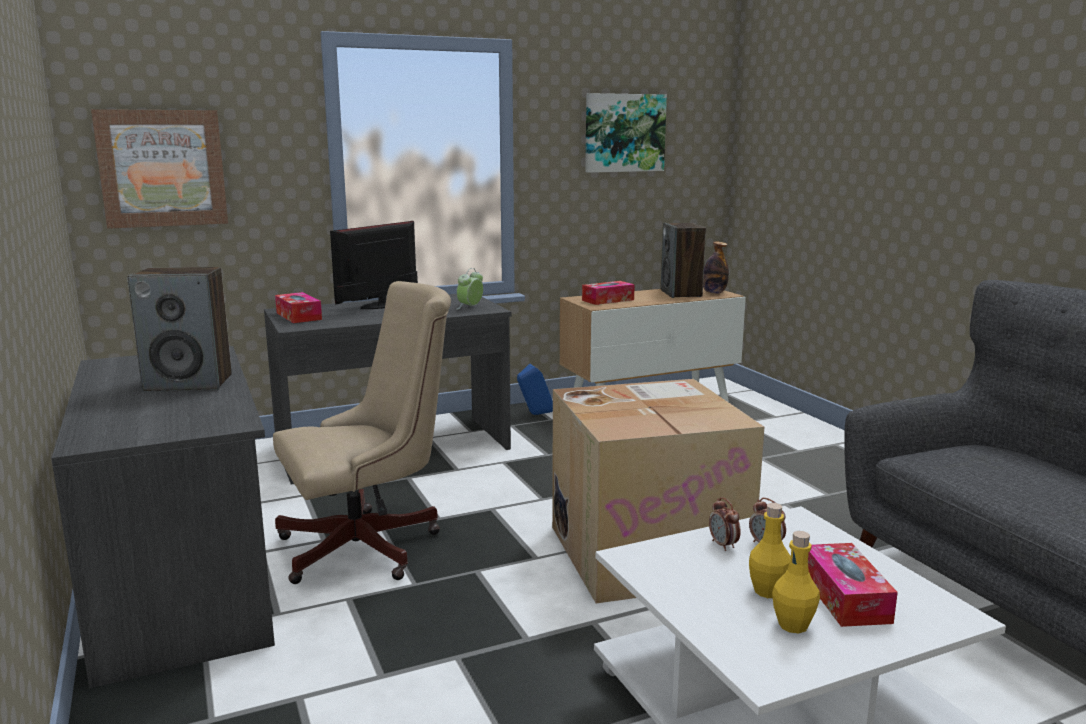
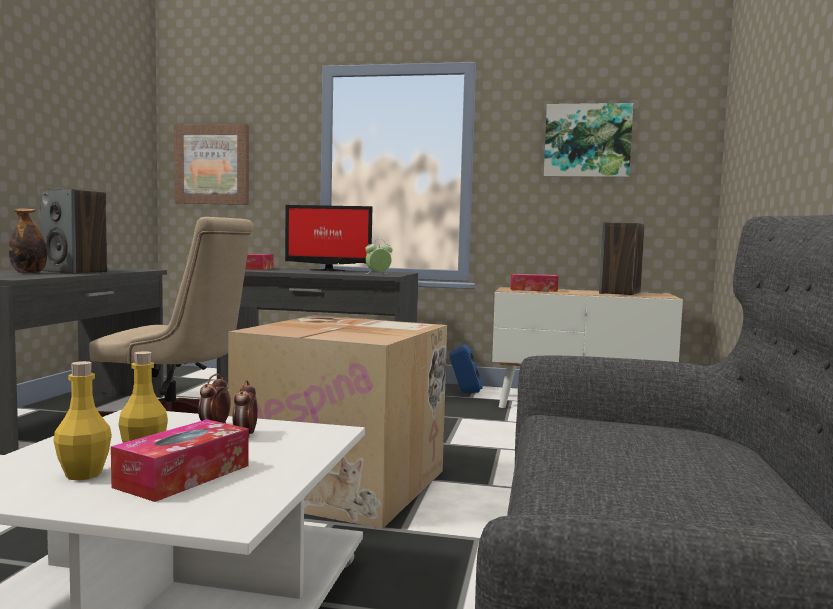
camera: 35 degrees right, 10 degrees down
monitor [330,221,418,309] -> monitor turned 150 degrees counterclockwise [285,205,372,271]
bottle [703,242,729,294] -> bottle moved to [9,208,47,274]

